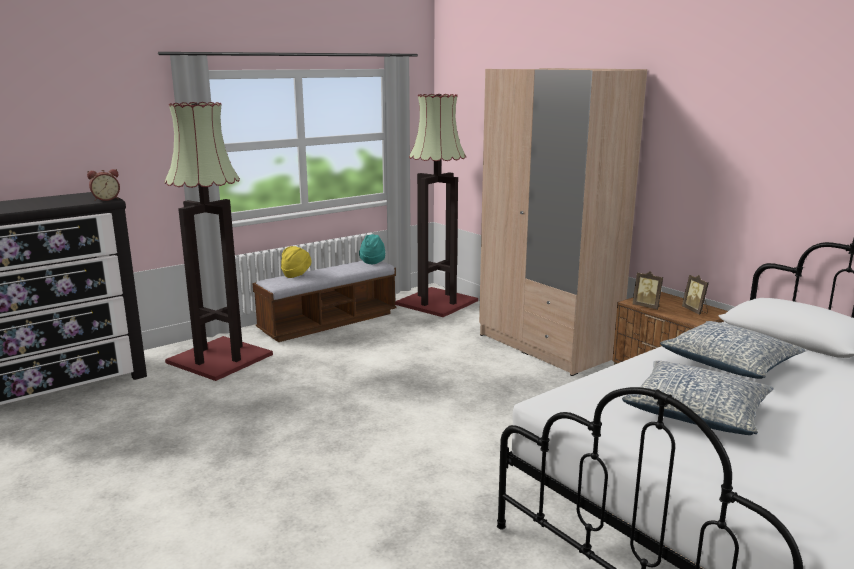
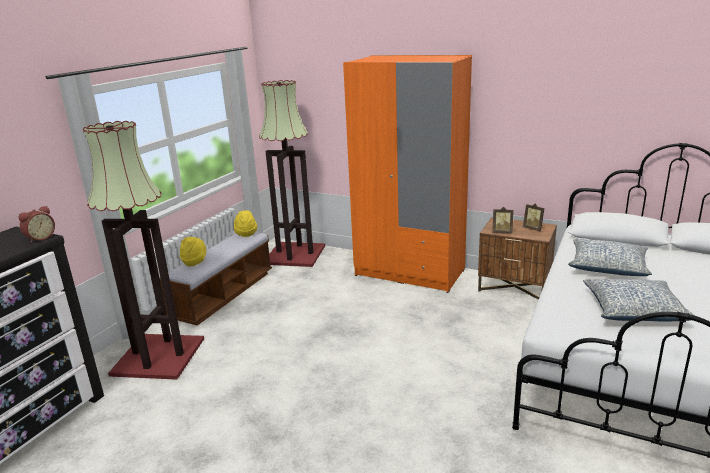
camera: 25 degrees left, 5 degrees up
turquoise hat [359,234,385,264] -> yellow hat [234,210,257,237]
beige wardrobe [479,68,647,376] -> orange wardrobe [343,55,472,293]

